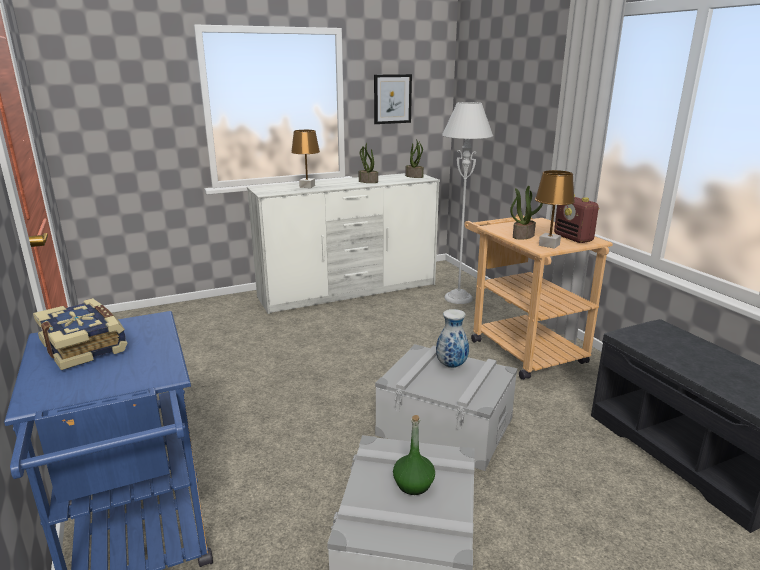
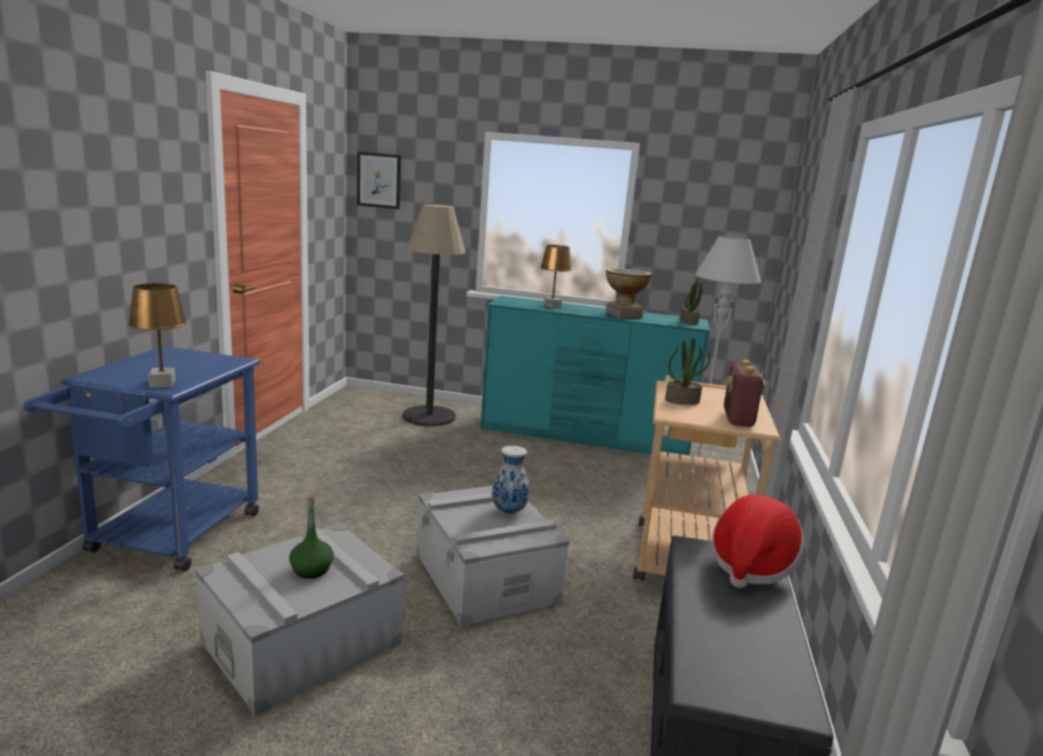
camera: 35 degrees right, 5 degrees down
book [33,298,127,370] -> none
white dresser [247,173,440,314] -> turquoise dresser [480,296,710,459]
potted plant [359,143,378,183] -> vase [606,268,652,319]
picture [374,74,412,124] -> picture moved to [357,152,401,209]
brown table lamp [535,170,575,249] -> brown table lamp moved to [128,283,187,387]
none -> floor lamp [403,204,466,426]
none -> hat [712,495,804,588]

